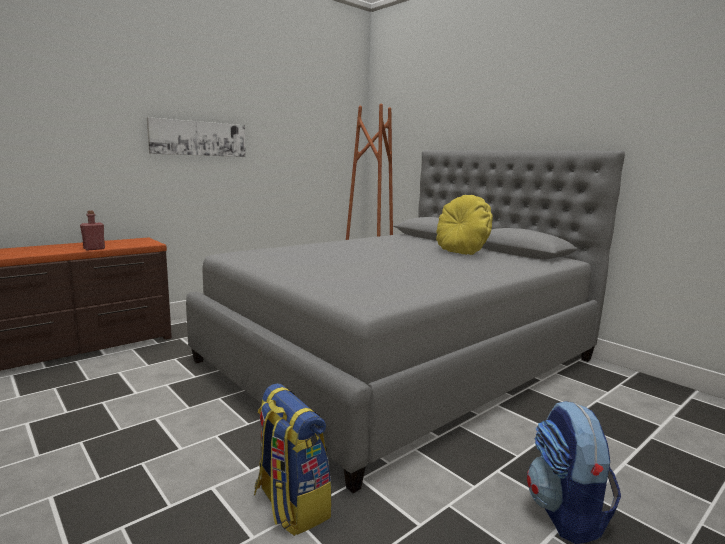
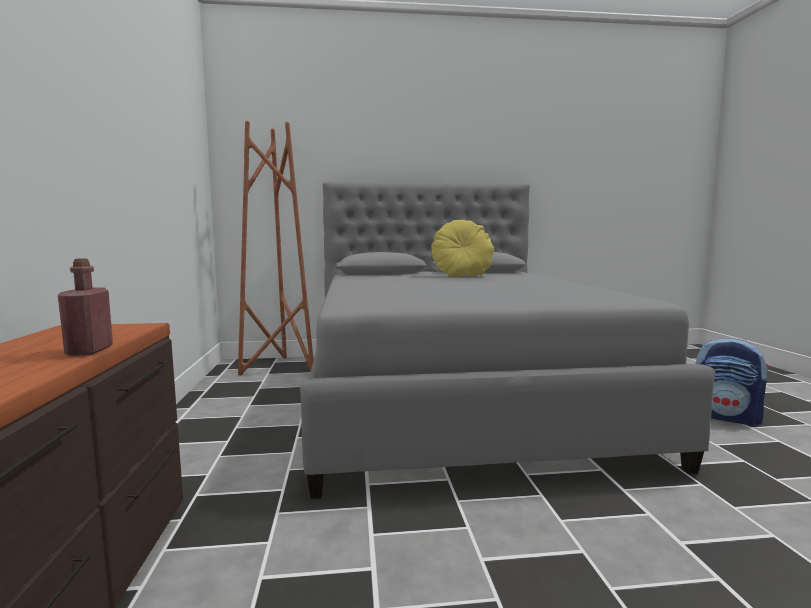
camera: 55 degrees left, 5 degrees down
picture [147,117,246,157] -> none
backpack [254,383,332,536] -> none

